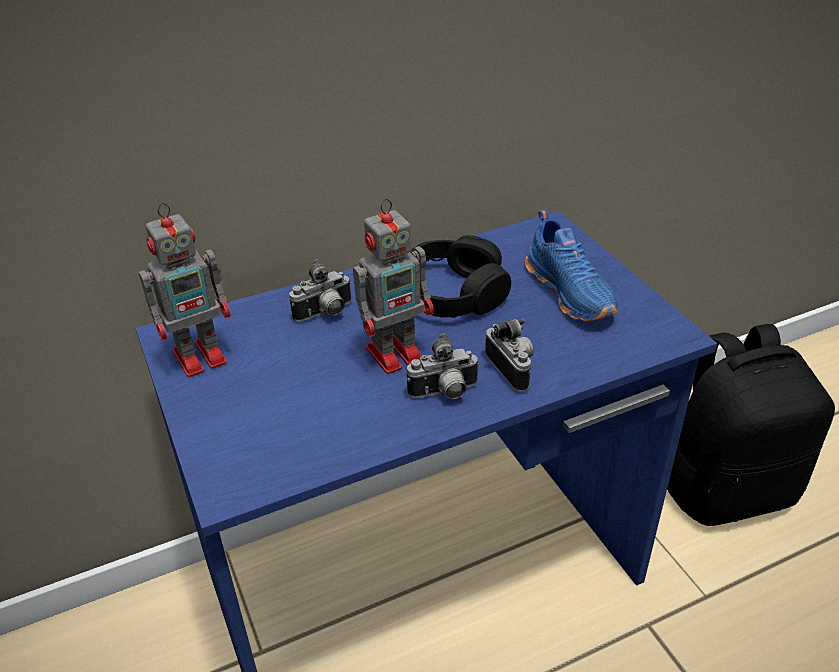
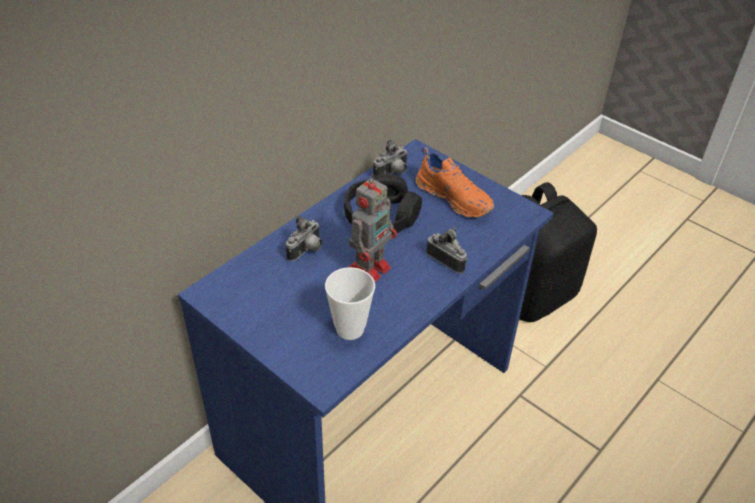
camera: 25 degrees left, 5 degrees up
toy robot [139,203,231,377] -> none
camera [406,333,480,399] -> camera moved to [373,139,408,177]
blue shoe [525,210,619,322] -> orange shoe [416,147,494,218]
none -> cup [325,267,375,340]

